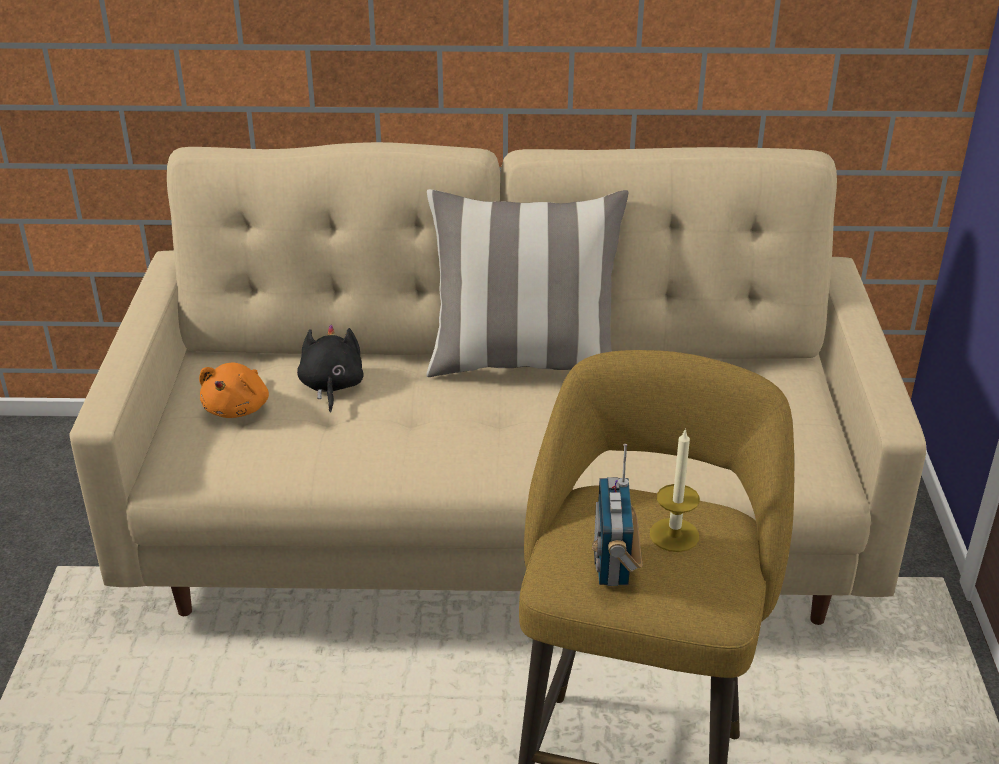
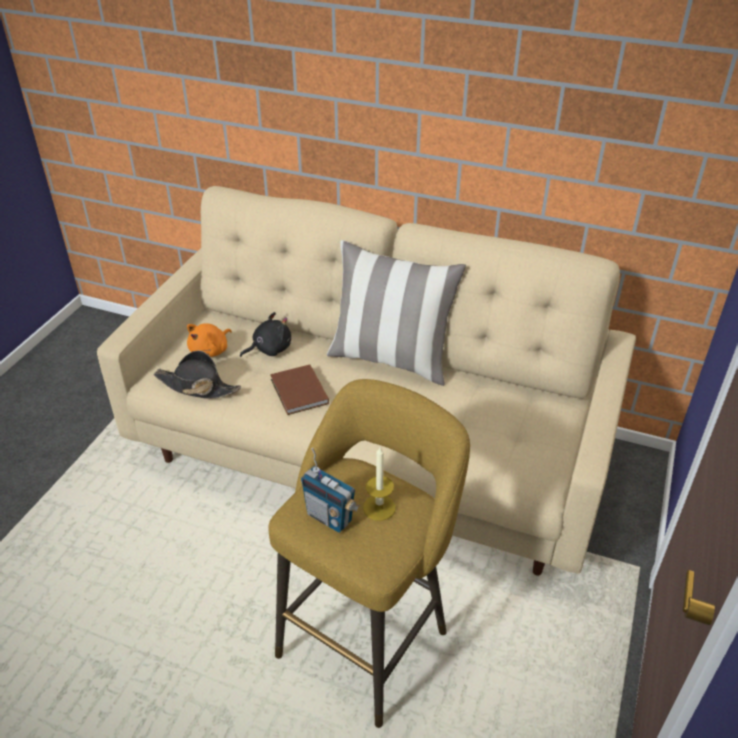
camera: 20 degrees right, 5 degrees up
black plush toy [297,324,364,413] -> black plush toy turned 45 degrees clockwise [240,312,291,357]
radio [592,444,642,586] -> radio turned 75 degrees counterclockwise [301,448,360,533]
none -> black hat [154,350,241,399]
none -> brown book [270,364,329,415]

